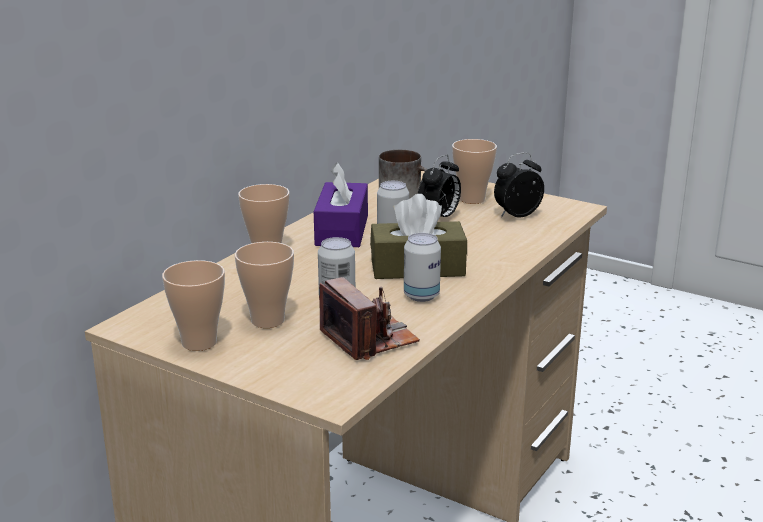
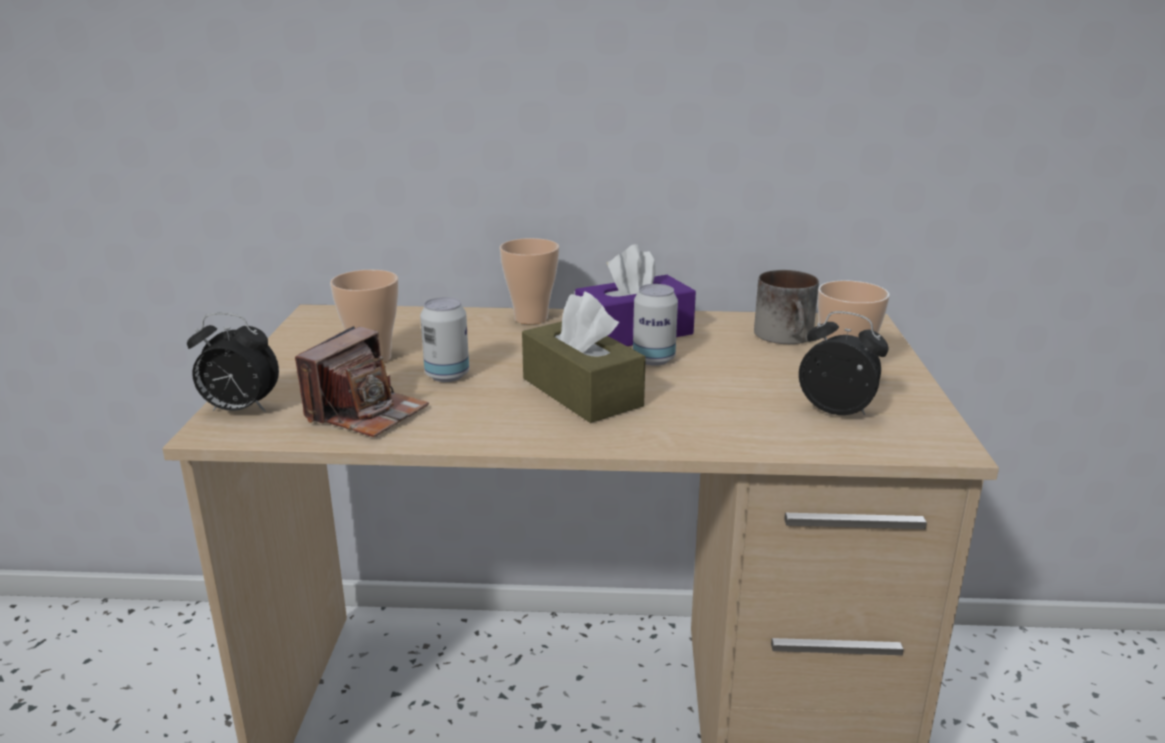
camera: 60 degrees right, 0 degrees up
cup [162,260,225,351] -> none
can [404,233,441,302] -> none
alarm clock [418,154,461,217] -> alarm clock moved to [187,313,279,412]

